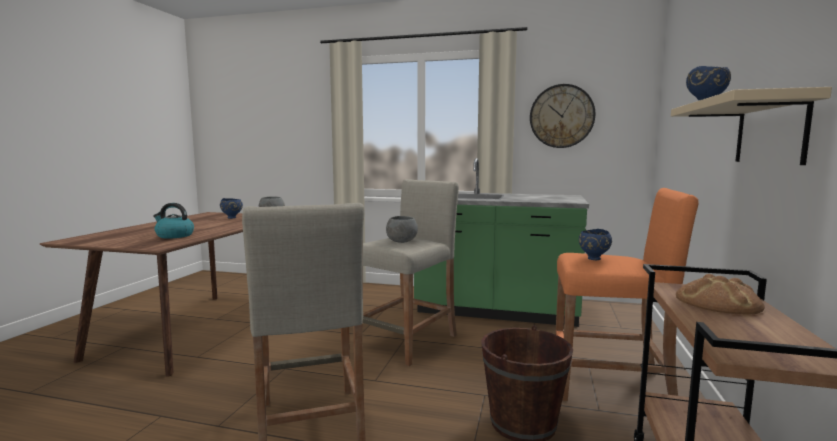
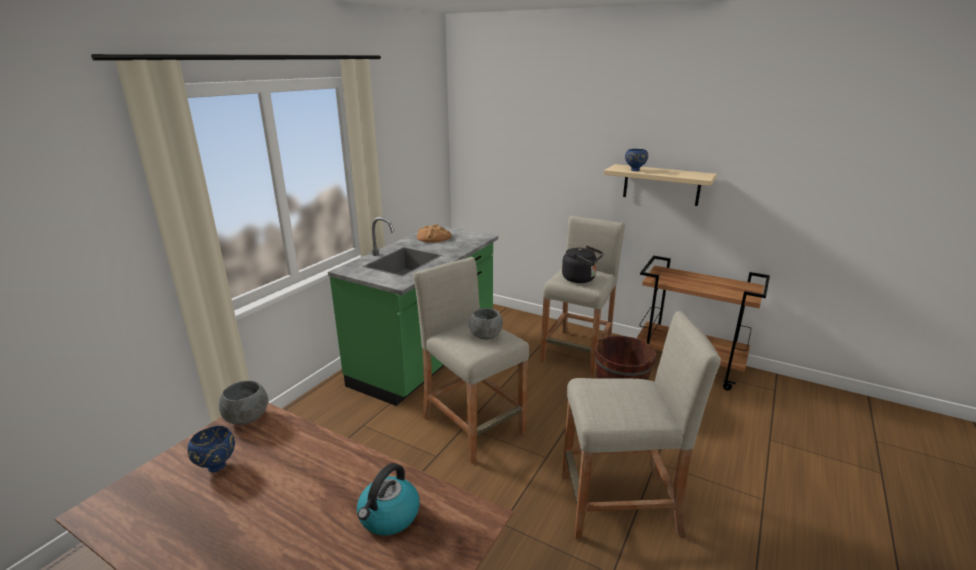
camera: 75 degrees left, 15 degrees up
wall clock [530,84,595,148] -> none
orange stool [555,188,698,401] -> beige stool [540,216,625,375]
blue bowl [579,229,612,260] -> black kettle [562,246,604,283]
bread [676,274,765,315] -> bread moved to [417,224,452,242]

